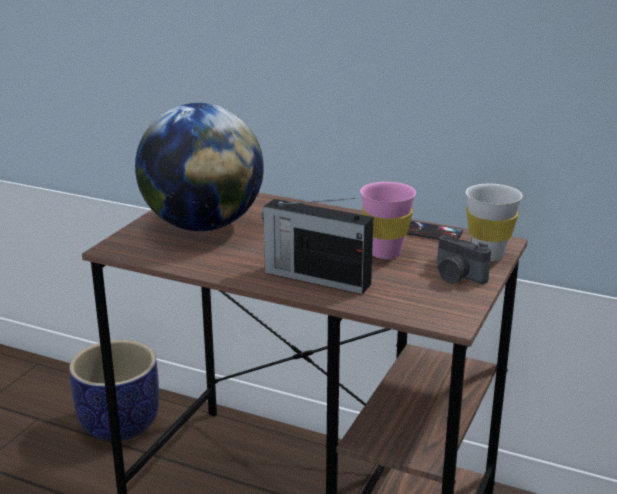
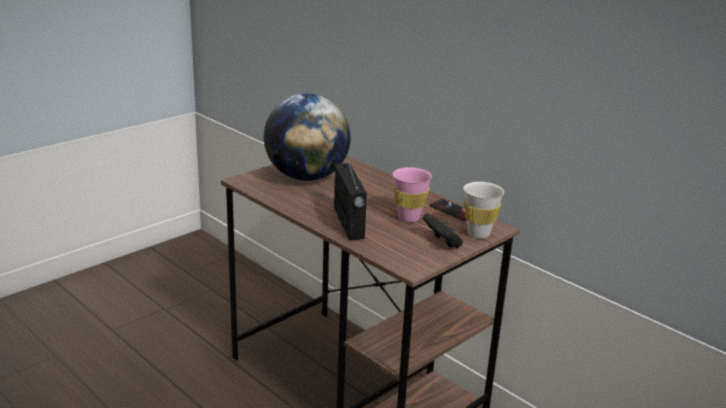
camera: 20 degrees right, 0 degrees up
planter [69,340,159,441] -> none
radio [261,198,373,294] -> radio turned 150 degrees counterclockwise [334,156,367,241]
camera [437,235,491,284] -> black game controller [423,213,463,248]

